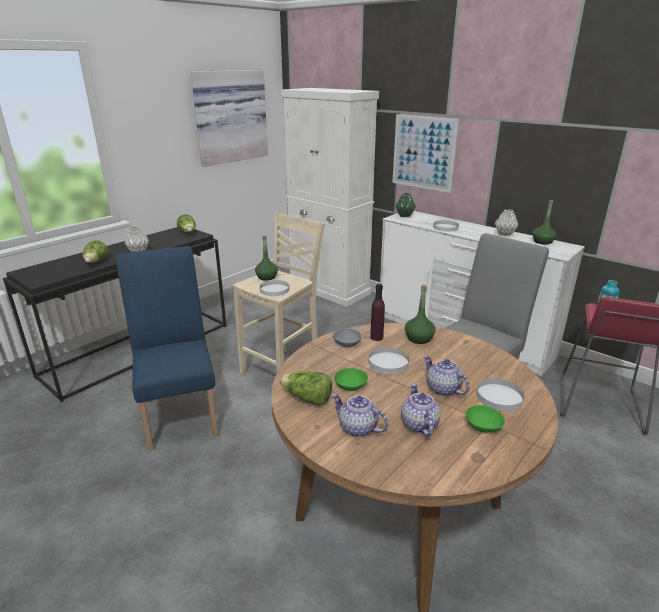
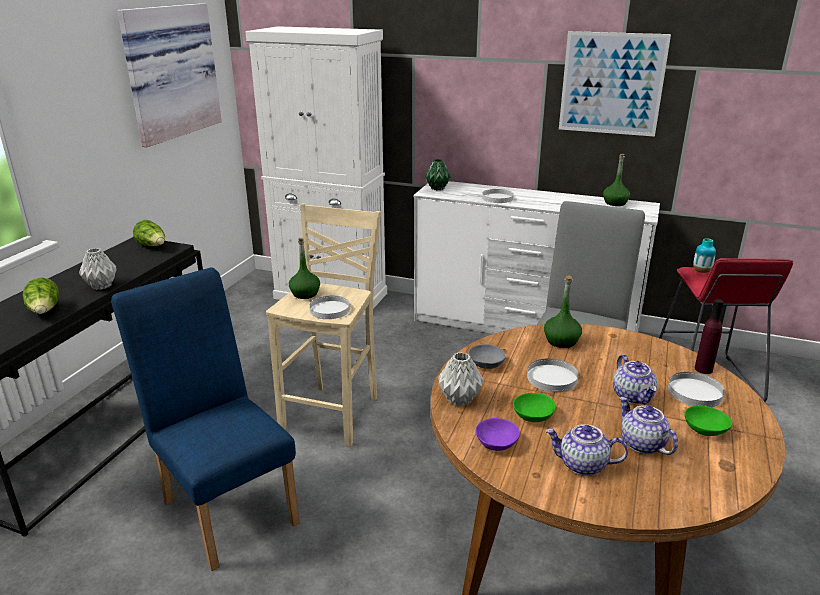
camera: 20 degrees left, 0 degrees up
lettuce [280,371,332,406] -> purple bowl [475,418,520,451]
purple bottle [370,284,385,341] -> purple bottle moved to [695,299,724,374]
picture [392,114,459,193] -> picture moved to [559,31,671,137]
teapot [424,355,470,396] -> teapot turned 135 degrees counterclockwise [613,354,657,405]
grey vase [495,209,518,236] -> grey vase moved to [438,352,484,406]

